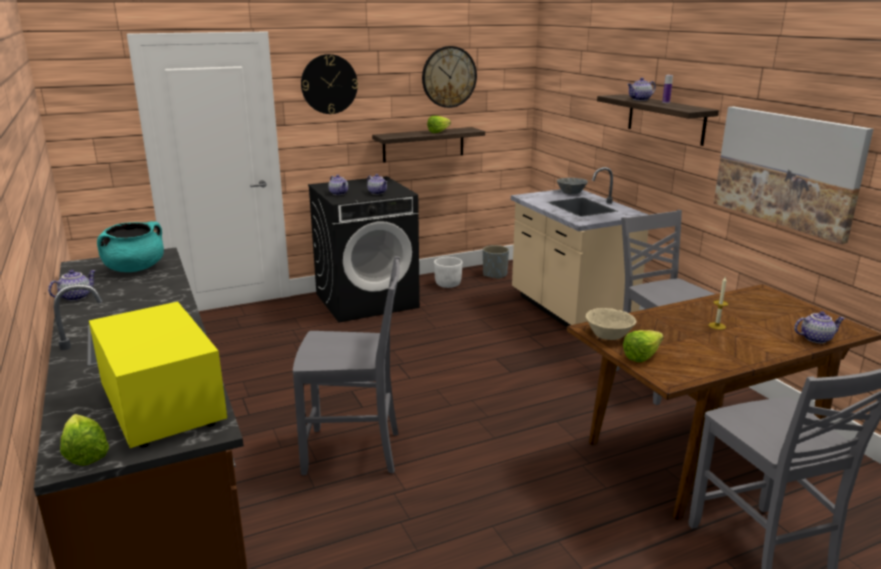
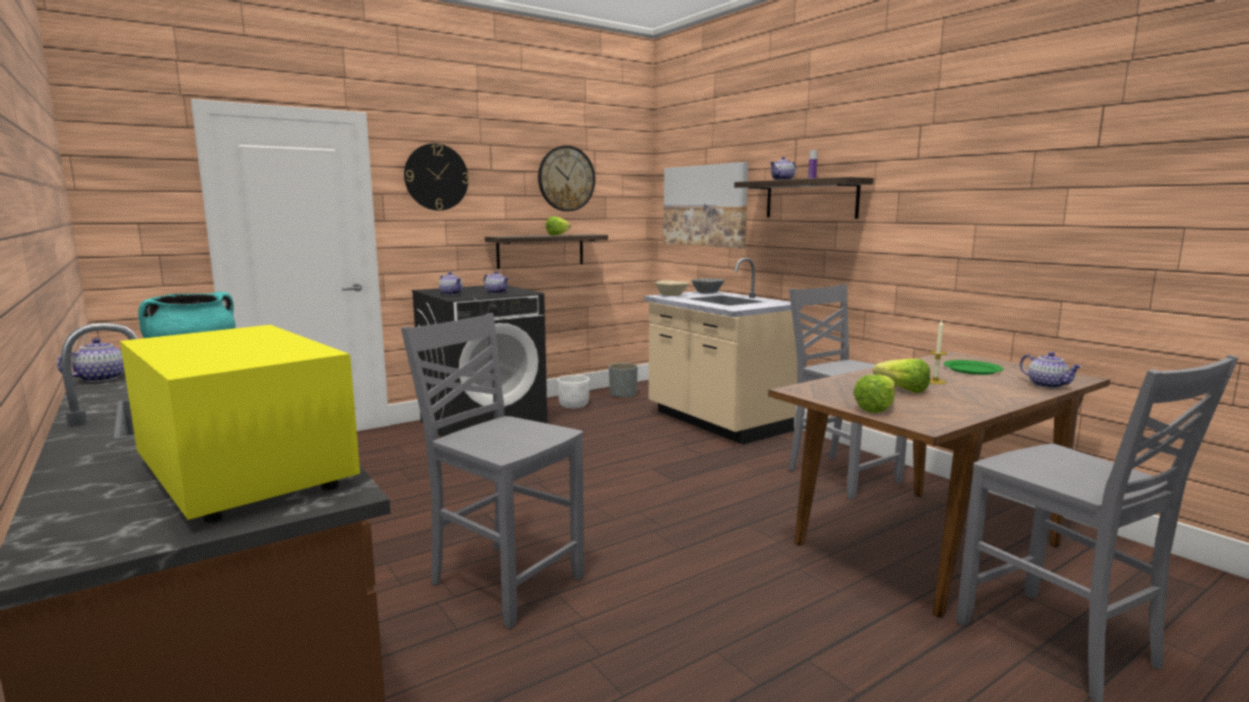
camera: 10 degrees left, 10 degrees down
lettuce [60,414,109,466] -> lettuce moved to [873,359,930,393]
grey chair [293,256,400,475] -> grey chair turned 135 degrees counterclockwise [401,313,584,629]
beige bowl [585,308,637,340] -> beige bowl moved to [655,281,689,296]
picture [714,107,873,244] -> picture moved to [663,162,748,248]
teapot [794,311,845,343] -> teapot turned 75 degrees clockwise [1020,352,1082,389]
none -> green plate [943,360,1003,375]

